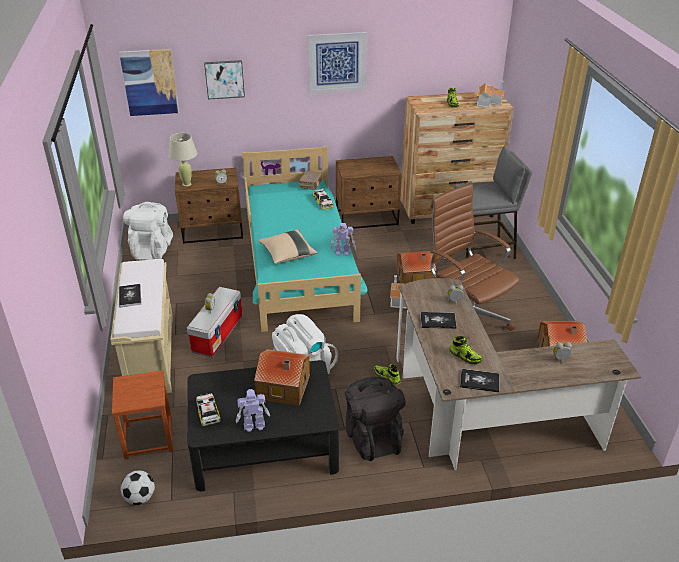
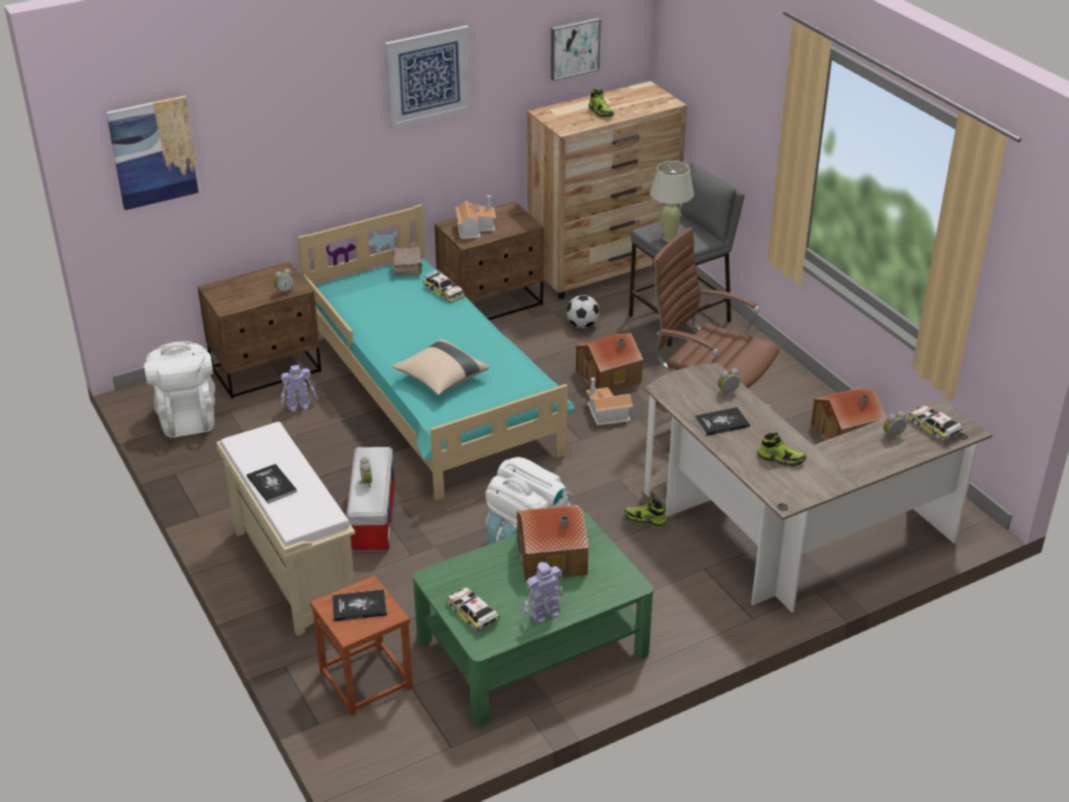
camera: 20 degrees left, 0 degrees up
football [121,470,155,505] -> football moved to [566,295,600,328]
beige table lamp [168,133,197,187] -> beige table lamp moved to [650,161,694,242]
black coffee table [187,360,339,491] -> green coffee table [413,512,654,726]
picture [204,60,245,100] -> picture moved to [551,18,601,81]
toy robot [330,223,356,256] -> toy robot moved to [281,365,318,412]
black backpack [345,377,406,461] -> none
book [460,369,500,393] -> book moved to [332,589,387,621]
toy house [477,81,504,107] -> toy house moved to [455,195,496,239]
none -> toy car [907,406,962,441]

